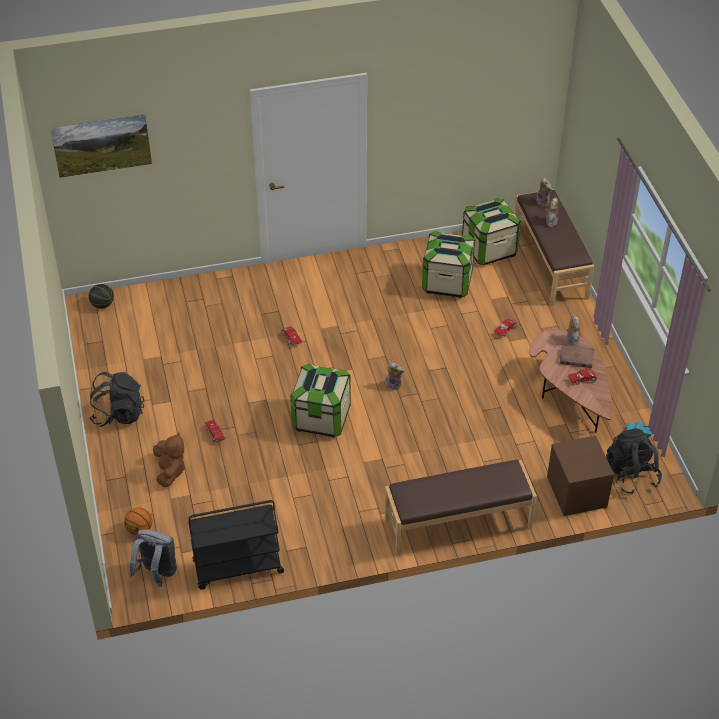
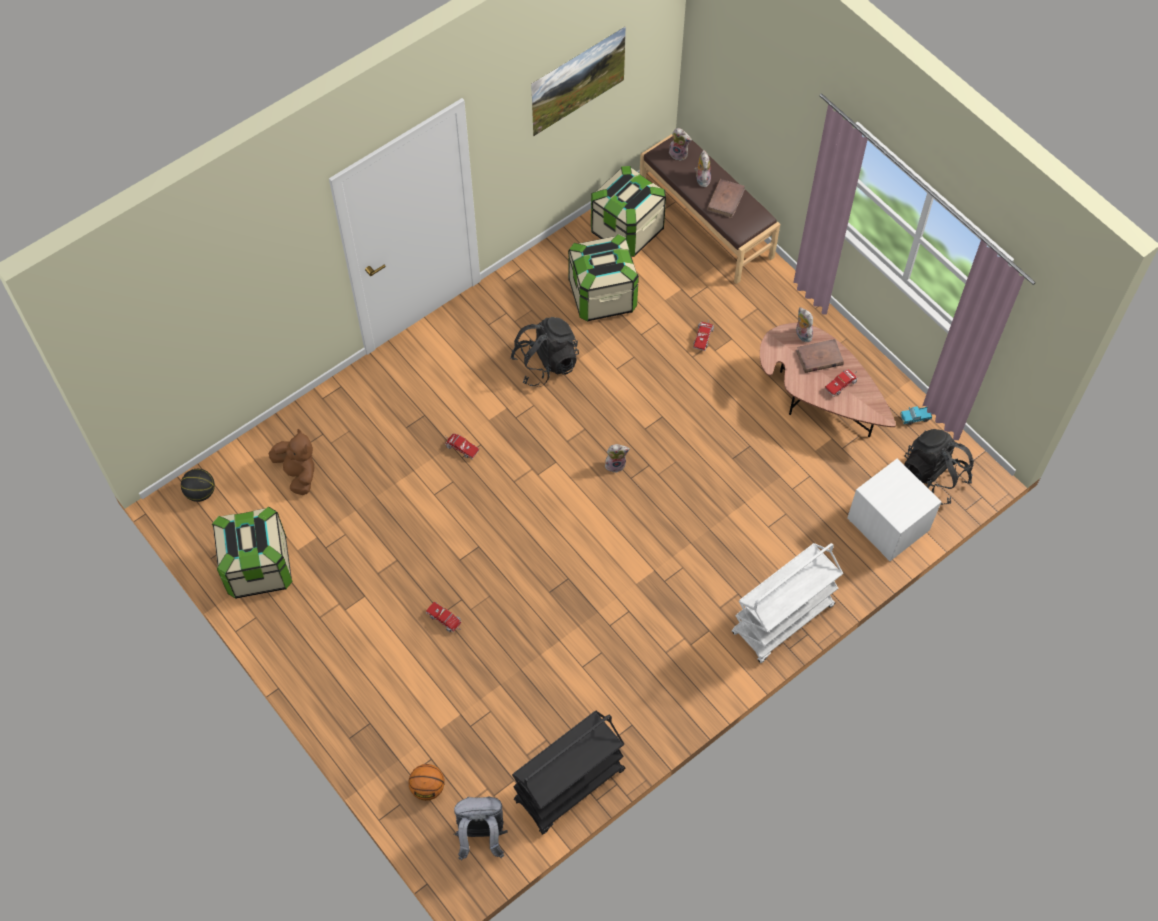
camera: 25 degrees left, 15 degrees up
picture [50,114,152,178] -> picture moved to [531,26,626,137]
black backpack [89,372,144,427] -> black backpack moved to [511,317,579,387]
brown plush toy [153,431,185,487] -> brown plush toy moved to [269,429,315,495]
storage box [291,363,351,437] -> storage box moved to [212,507,293,599]
brown bench [385,460,537,556] -> white cart [732,543,843,663]
brown nightstand [547,436,614,516] -> white nightstand [847,458,941,561]
none -> brown book [707,179,745,218]

